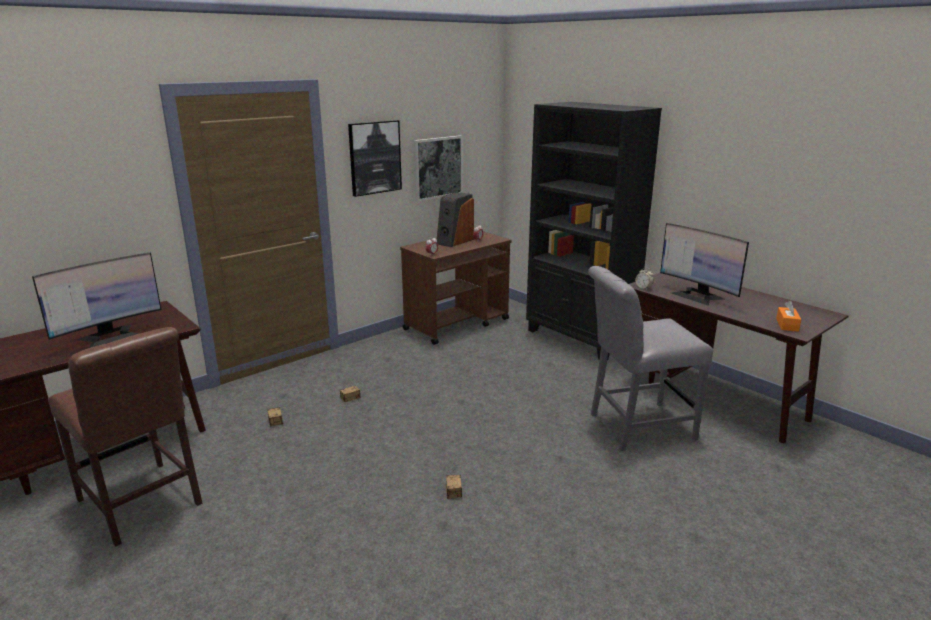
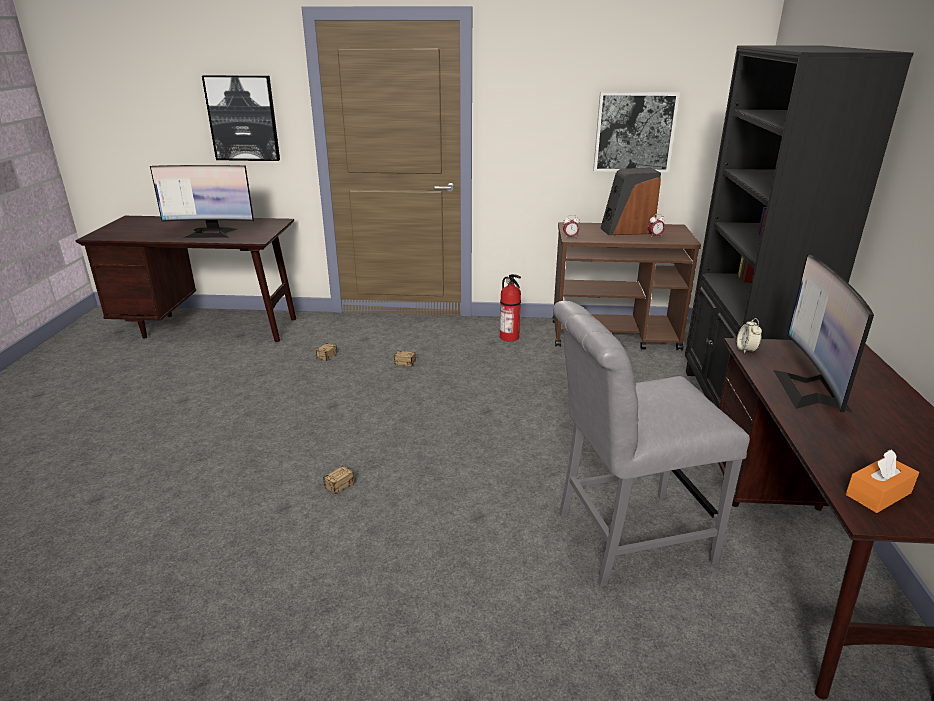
camera: 45 degrees right, 5 degrees up
brown chair [48,327,202,546] -> none
picture [348,120,402,197] -> picture moved to [202,75,280,161]
grey chair [588,266,713,451] -> grey chair turned 45 degrees counterclockwise [553,301,750,587]
none -> fire extinguisher [500,274,521,342]

